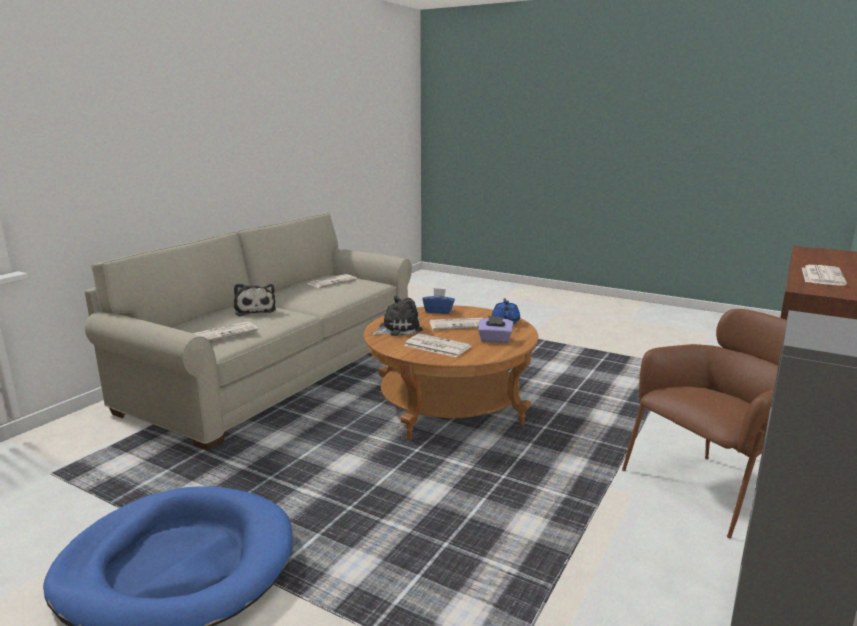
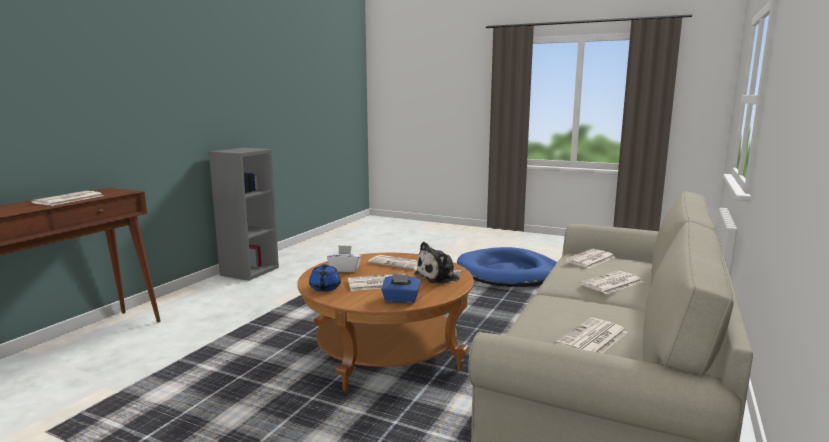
camera: 175 degrees right, 5 degrees down
plush toy [234,284,276,317] -> newspaper [580,271,643,294]
purple tissue box [478,316,513,343] -> white tissue box [327,245,361,272]
brown armchair [622,309,787,539] -> none

